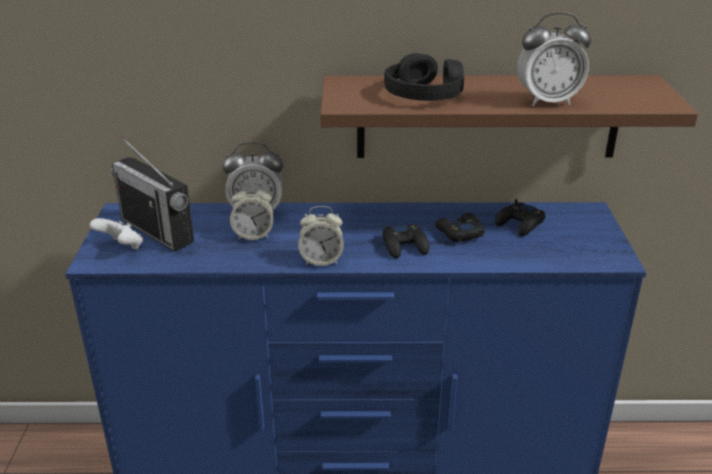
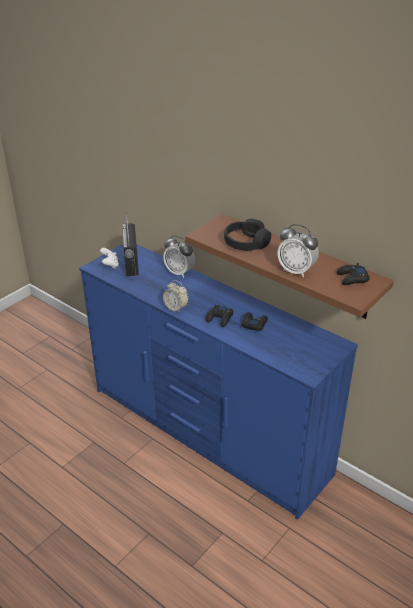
camera: 40 degrees right, 5 degrees up
alarm clock [230,183,273,240] -> none
black game controller [495,199,545,236] -> black game controller moved to [336,263,370,285]

